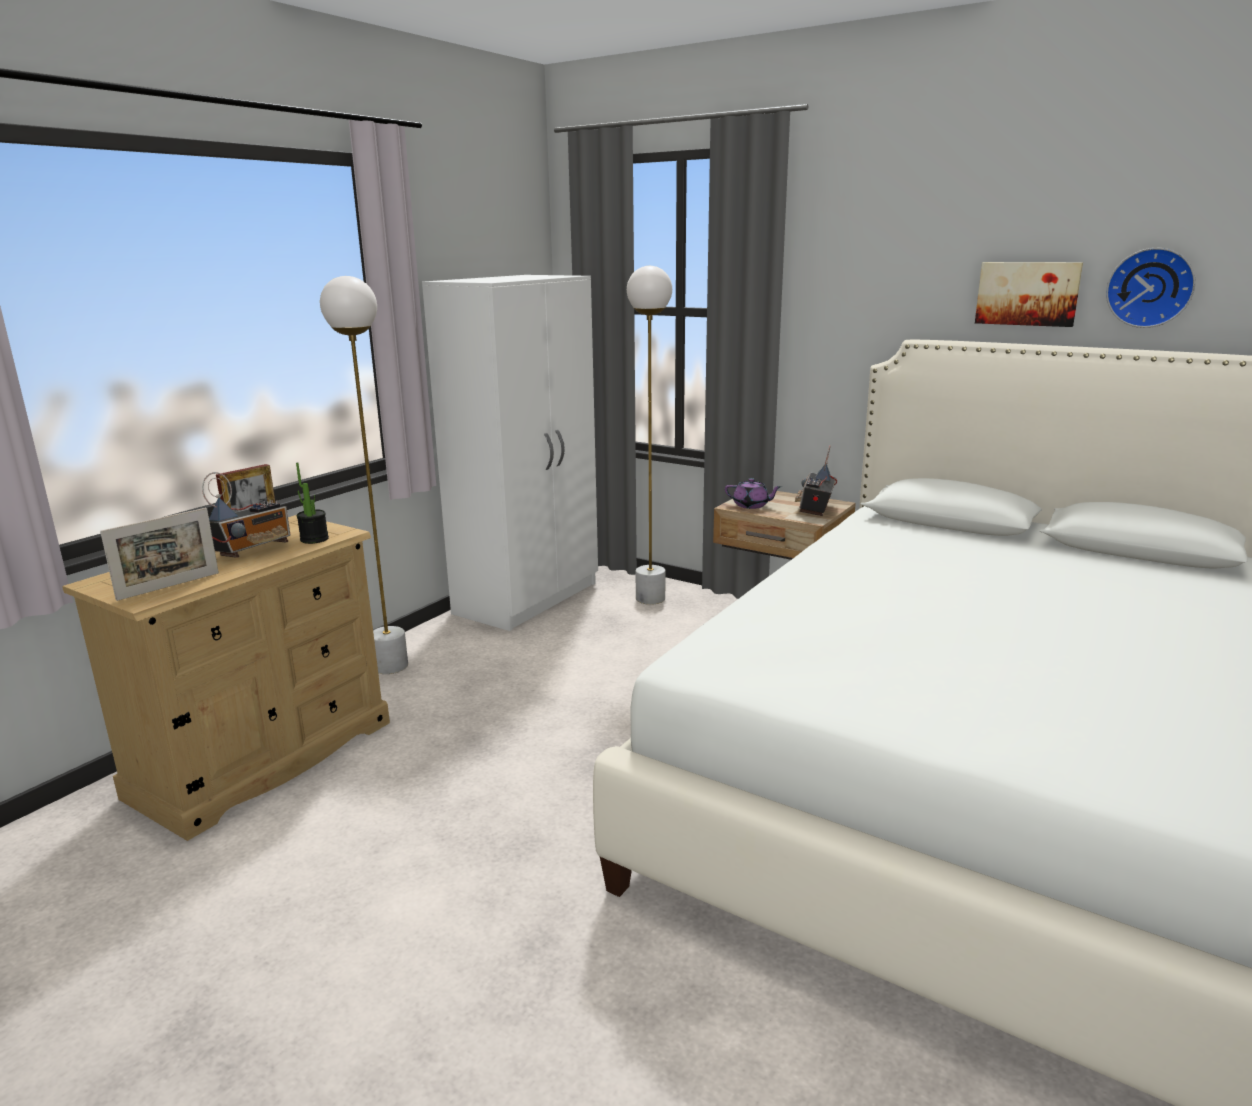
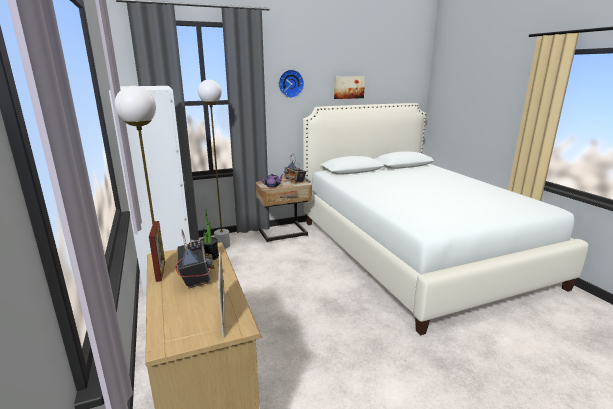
camera: 55 degrees left, 0 degrees up
wall clock [1106,248,1195,328] -> wall clock moved to [279,70,304,98]

